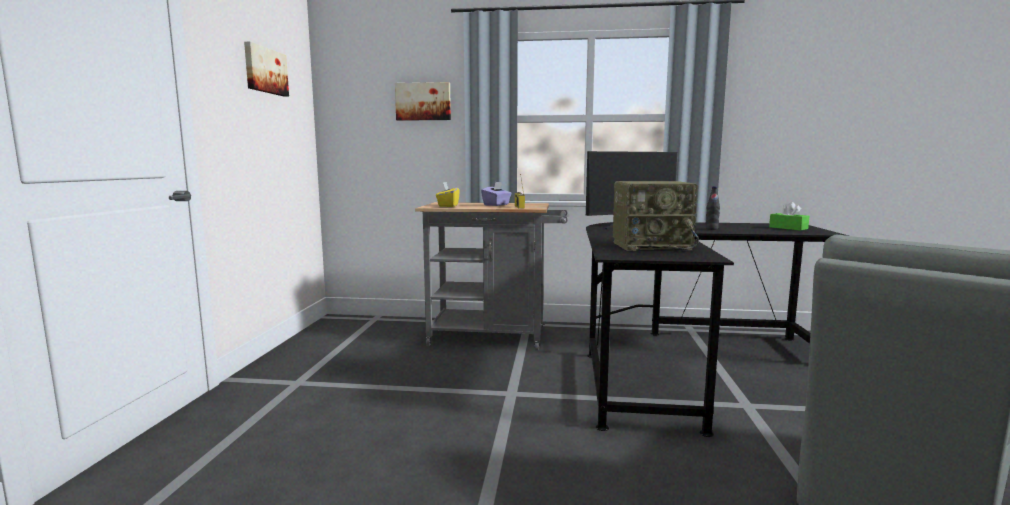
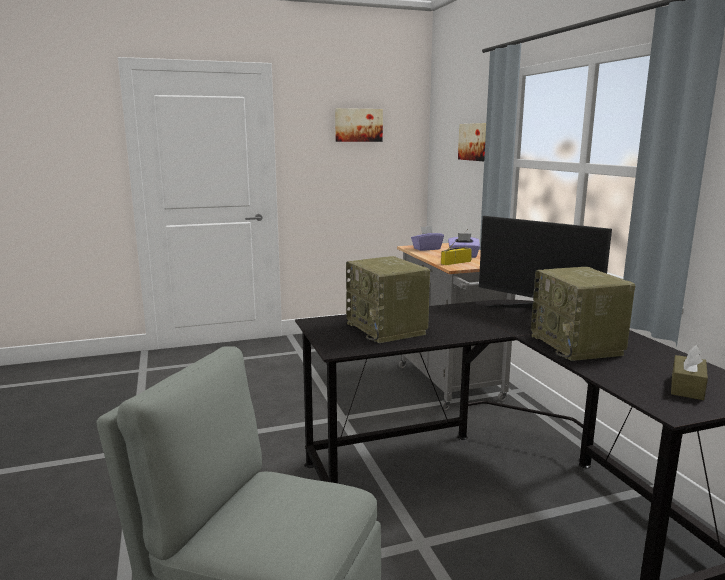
camera: 65 degrees right, 5 degrees up
yellow tissue box [436,182,460,207] -> purple tissue box [411,226,444,251]
black bottle [706,186,720,230] -> radio [531,267,636,361]
green tissue box [769,202,810,231] -> brown tissue box [671,345,708,400]

